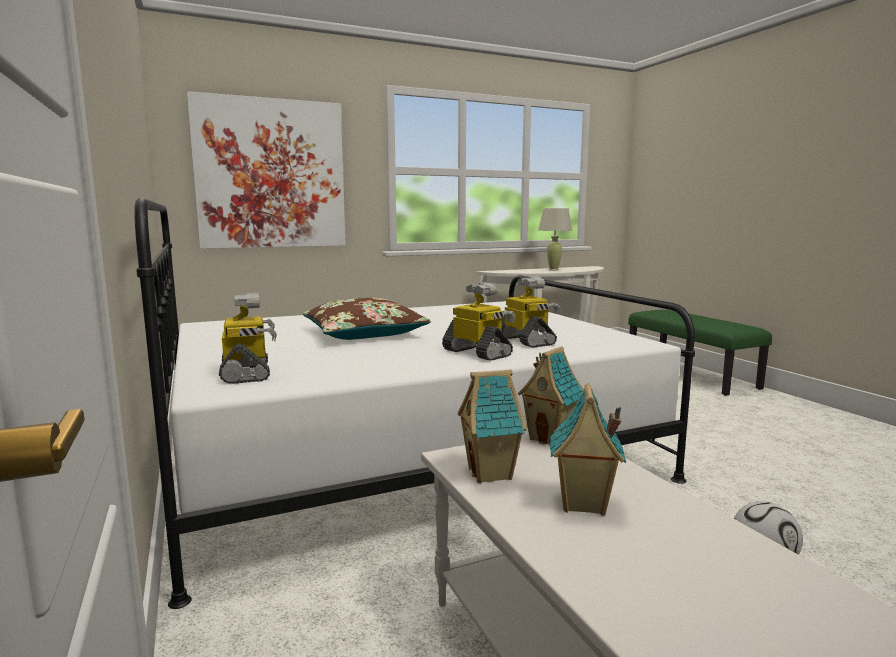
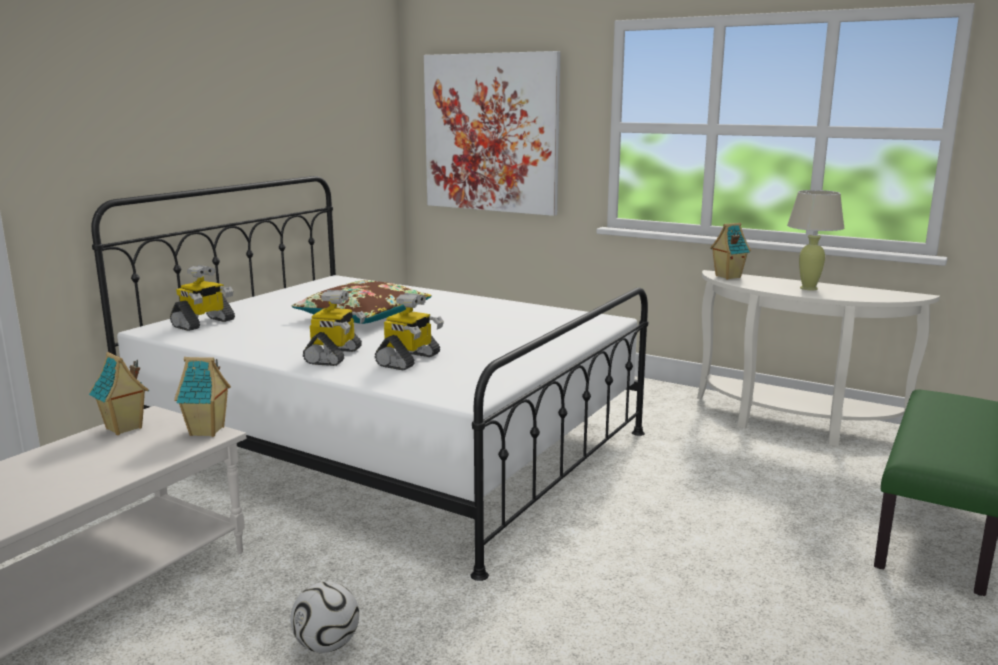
camera: 55 degrees right, 5 degrees up
toy house [550,383,626,516] -> toy house moved to [710,223,751,280]

